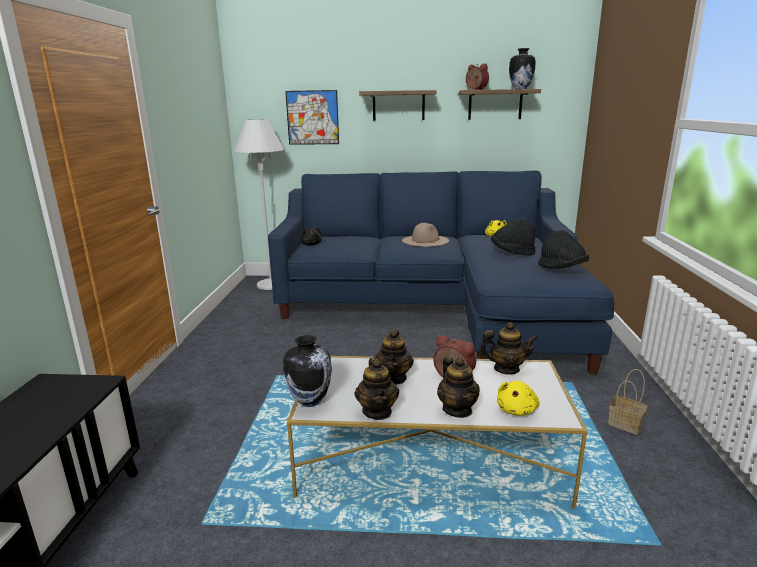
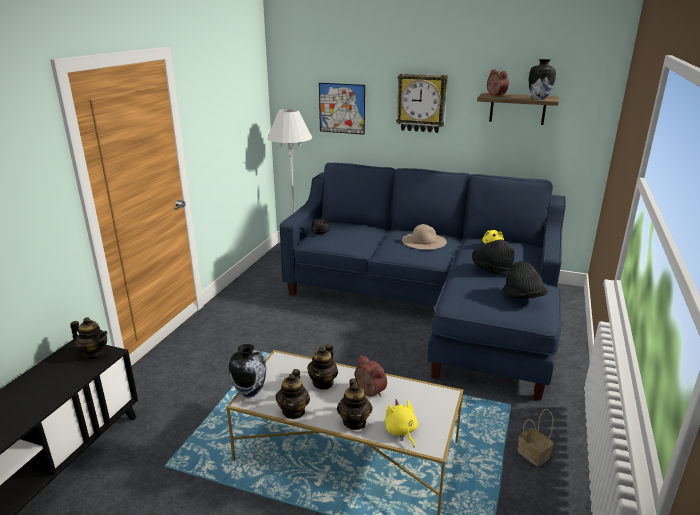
camera: 15 degrees right, 5 degrees up
shelf [359,90,436,121] -> wall clock [396,73,448,133]
teapot [479,322,538,375] -> teapot moved to [70,317,107,359]
yellow plush toy [497,381,540,416] -> yellow plush toy turned 120 degrees clockwise [385,399,418,447]

